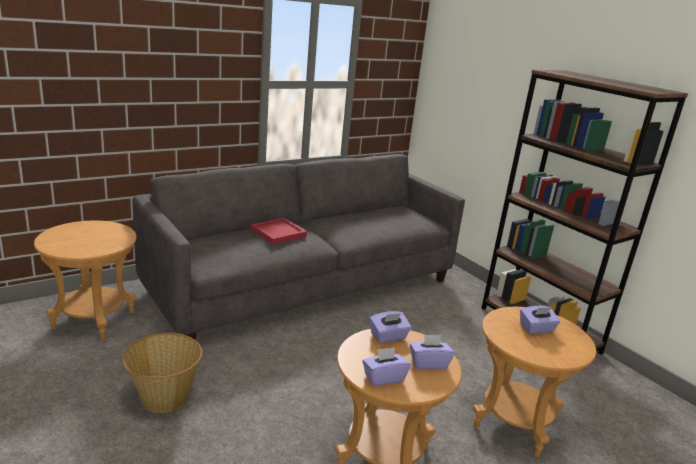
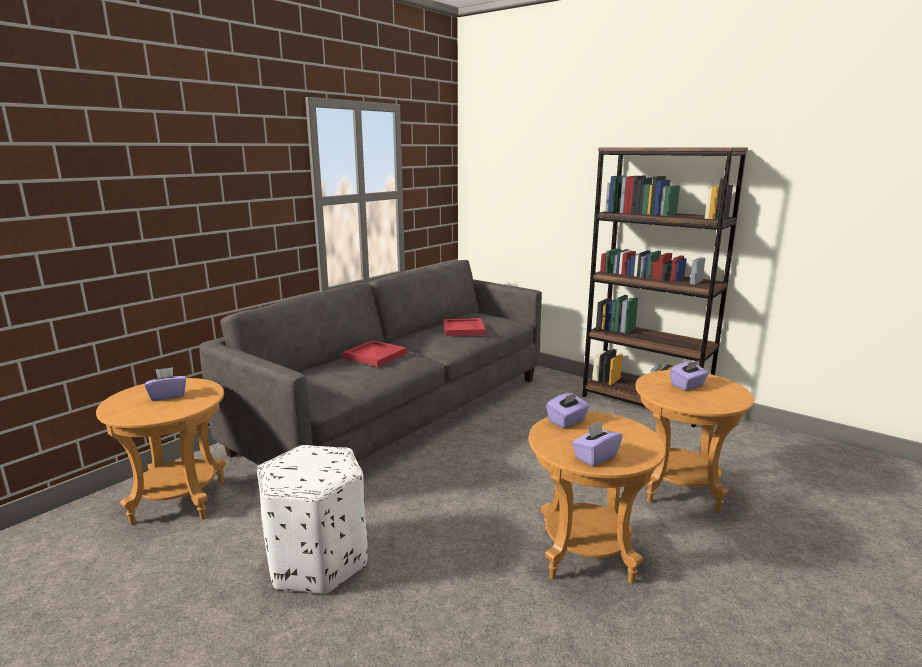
camera: 15 degrees left, 5 degrees down
basket [122,333,202,413] -> white ottoman [257,445,368,594]
purple tissue box [410,334,455,369] -> purple tissue box moved to [144,367,186,401]
none -> red tray [444,318,486,336]

